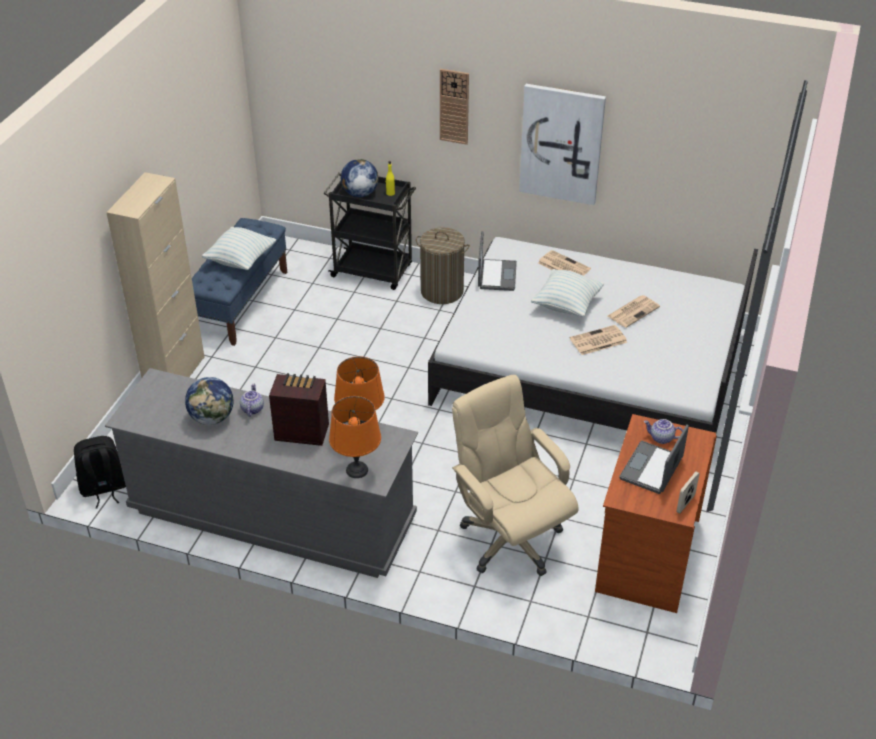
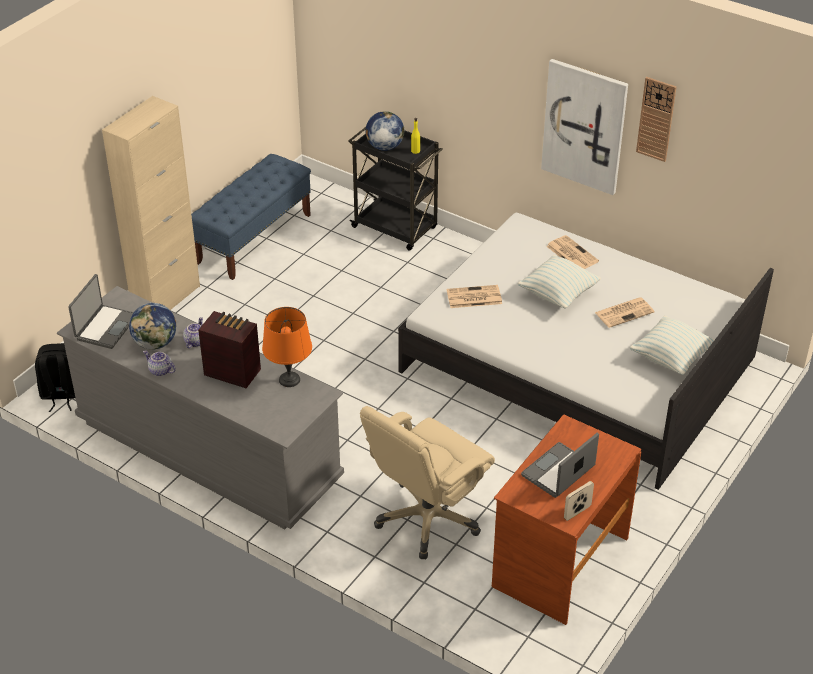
camera: 15 degrees right, 0 degrees up
pillow [202,227,276,270] -> pillow moved to [630,315,715,375]
orange table lamp [329,396,381,478] -> none
laundry basket [416,227,470,304] -> none
wall clock [440,69,469,145] -> wall clock moved to [636,77,677,162]
beige office chair [452,375,579,576] -> beige office chair turned 120 degrees counterclockwise [360,406,495,559]
laptop [478,231,517,291] -> laptop moved to [68,274,134,349]
newspaper [570,325,627,355] -> newspaper moved to [447,285,502,308]
teapot [644,419,683,444] -> teapot moved to [143,350,176,376]

